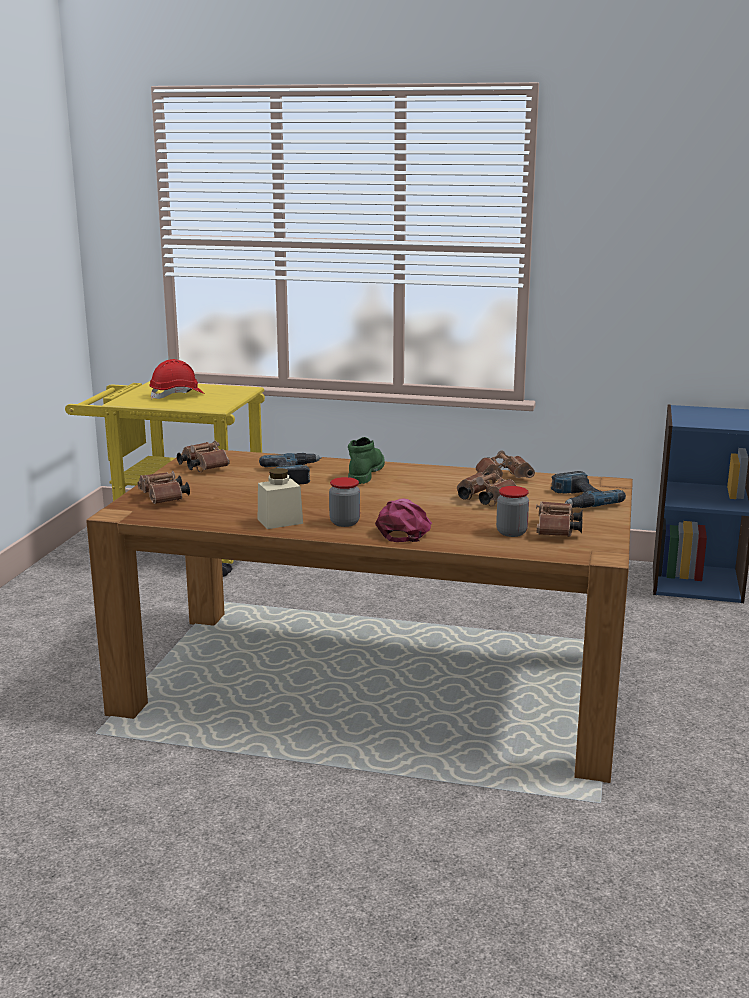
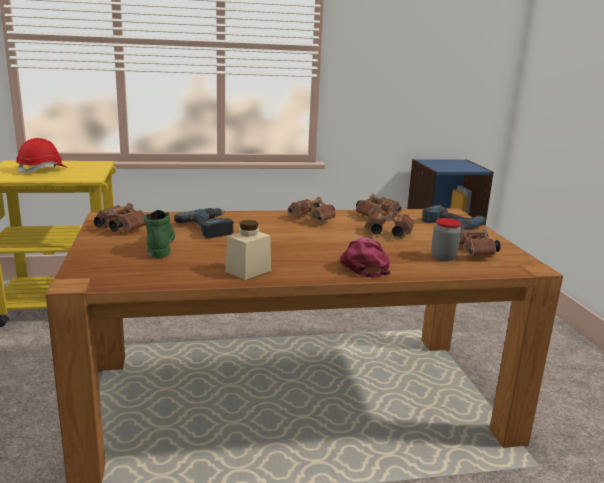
camera: 25 degrees left, 0 degrees up
brown binoculars [138,471,190,504] -> brown binoculars moved to [288,197,336,223]
jar [329,477,360,527] -> none
green boot [348,437,385,484] -> green boot moved to [144,210,175,258]

